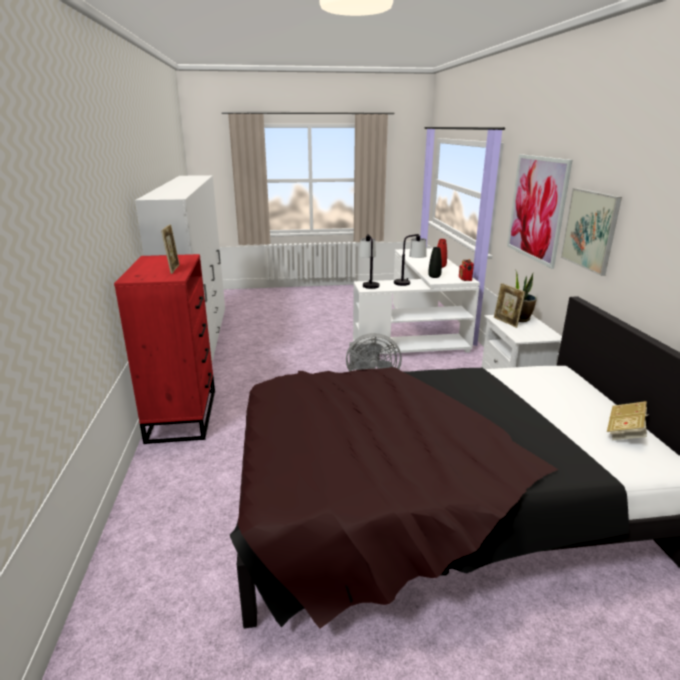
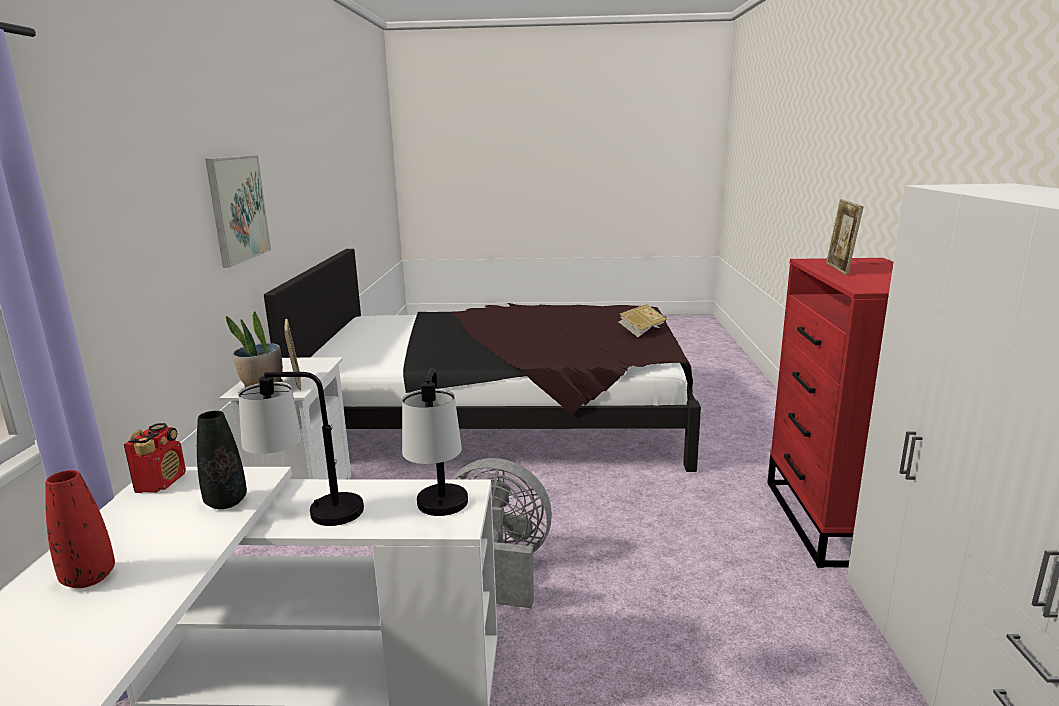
camera: 170 degrees left, 5 degrees down
picture [507,154,572,269] -> none
book [607,401,649,440] -> book moved to [619,304,667,337]

